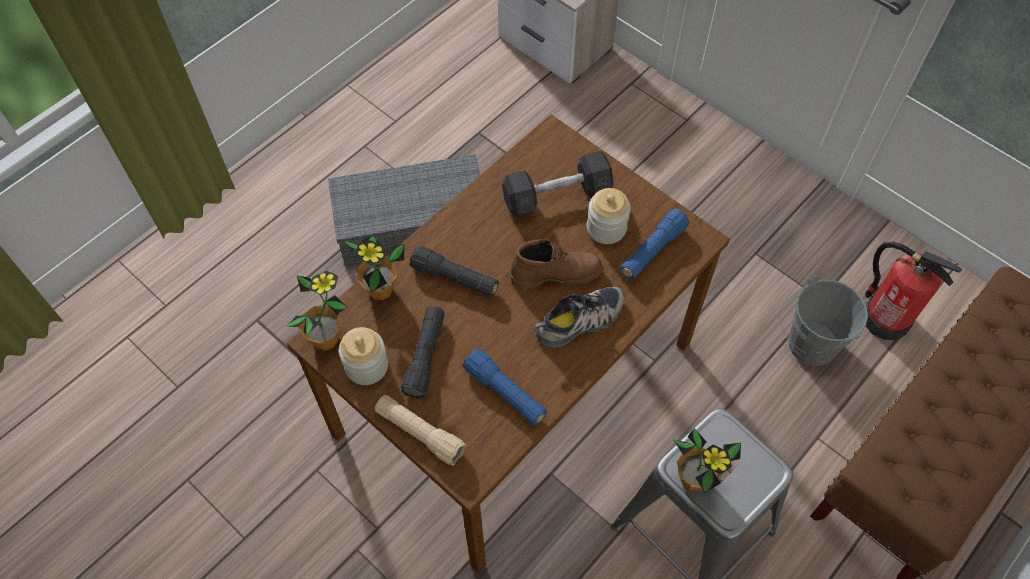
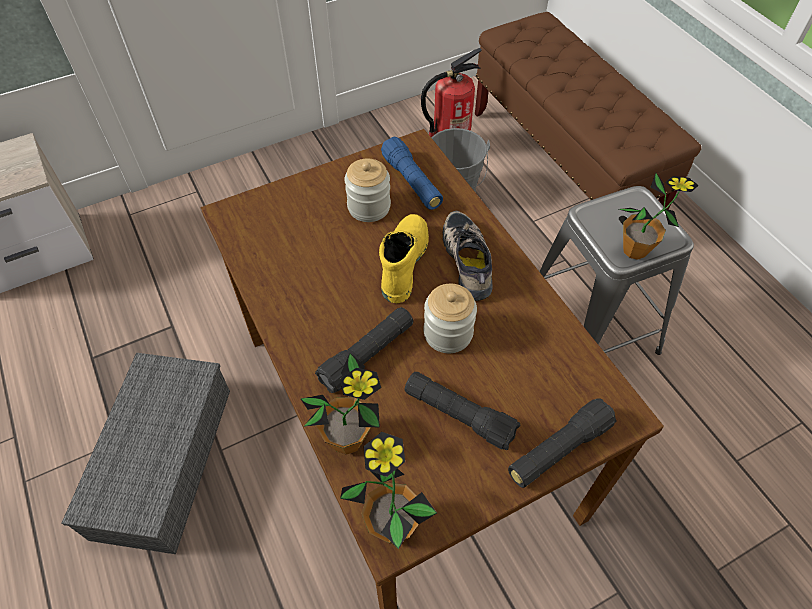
camera: 70 degrees left, 5 degrees down
jar [339,327,388,385] -> jar moved to [424,284,477,353]
beige flashlight [375,395,467,465] -> black flashlight [508,398,616,488]
blue flashlight [463,349,547,425] -> none
grey dumbbell [502,151,613,217] -> none
brown boot [511,239,604,289] -> yellow boot [379,214,429,303]

